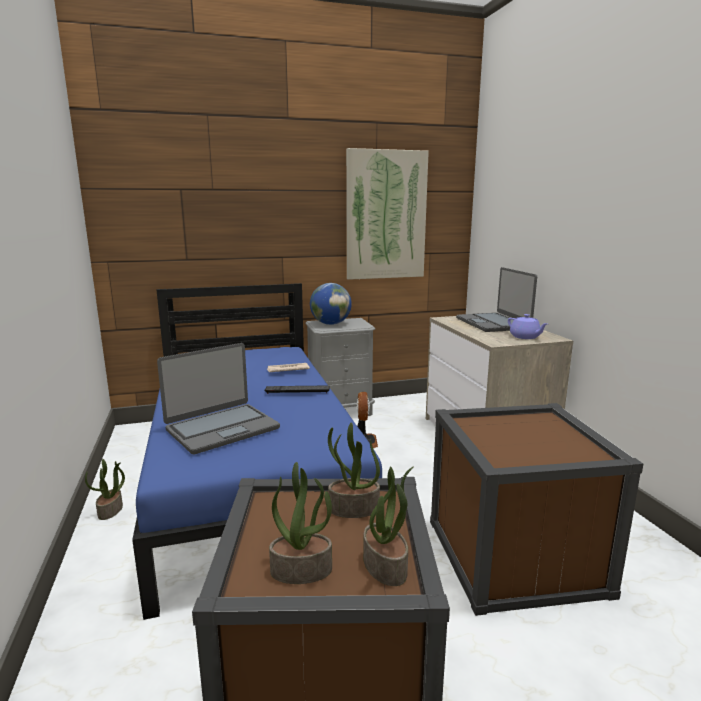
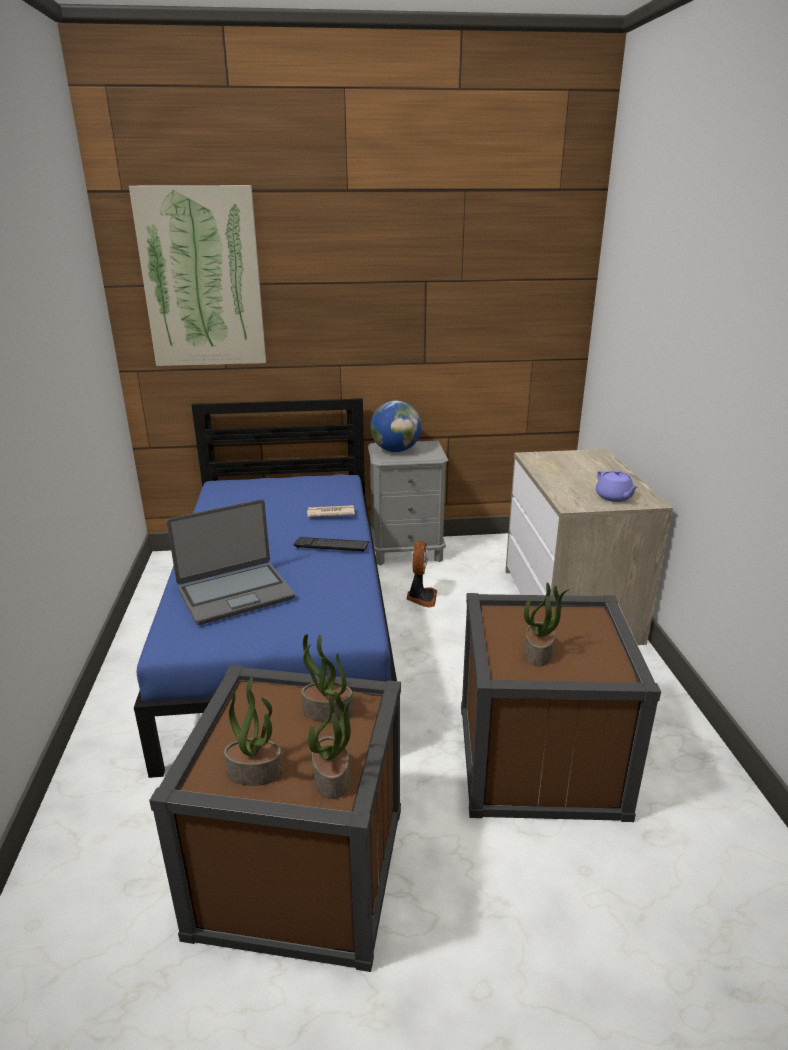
camera: 10 degrees right, 10 degrees up
potted plant [85,459,125,520] -> potted plant moved to [524,582,570,666]
picture [346,148,429,280] -> picture moved to [129,185,266,366]
laptop [456,267,537,332] -> none

